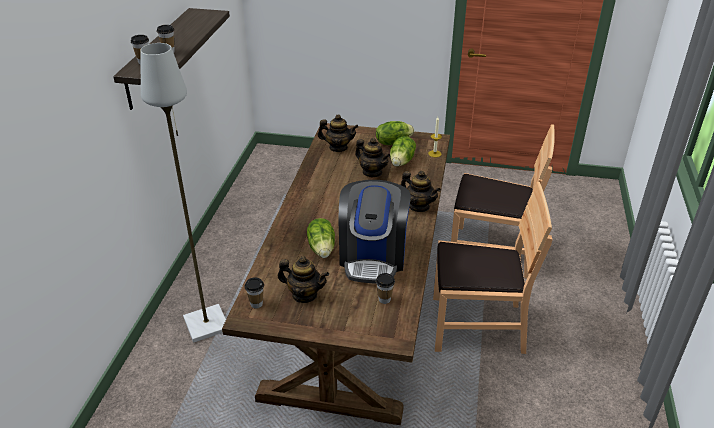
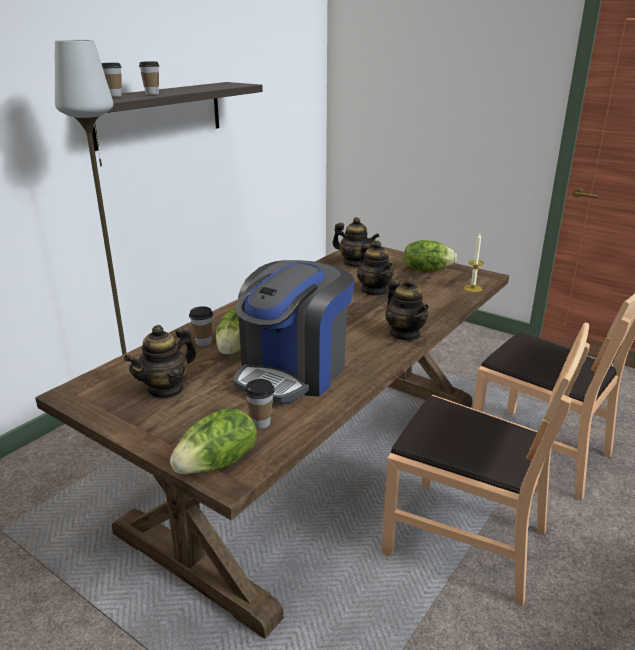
camera: 25 degrees right, 10 degrees down
cup [245,277,264,309] -> cup moved to [189,306,213,346]
teapot [278,256,329,303] -> teapot turned 90 degrees clockwise [124,325,196,400]
lettuce [390,136,416,167] -> lettuce moved to [170,409,257,474]

